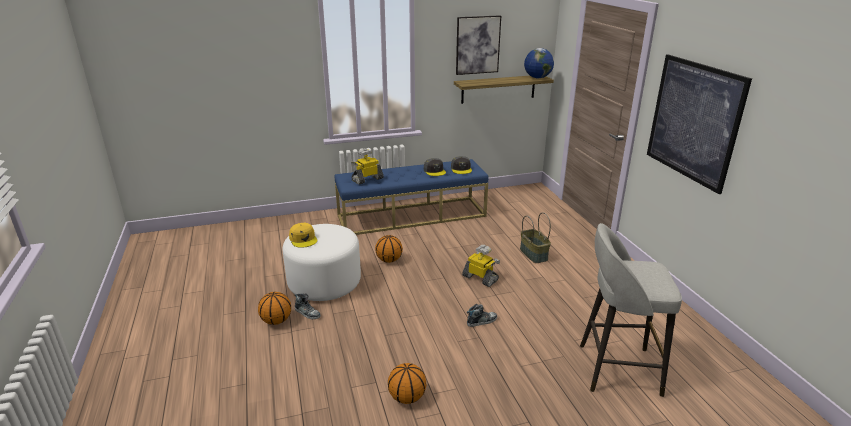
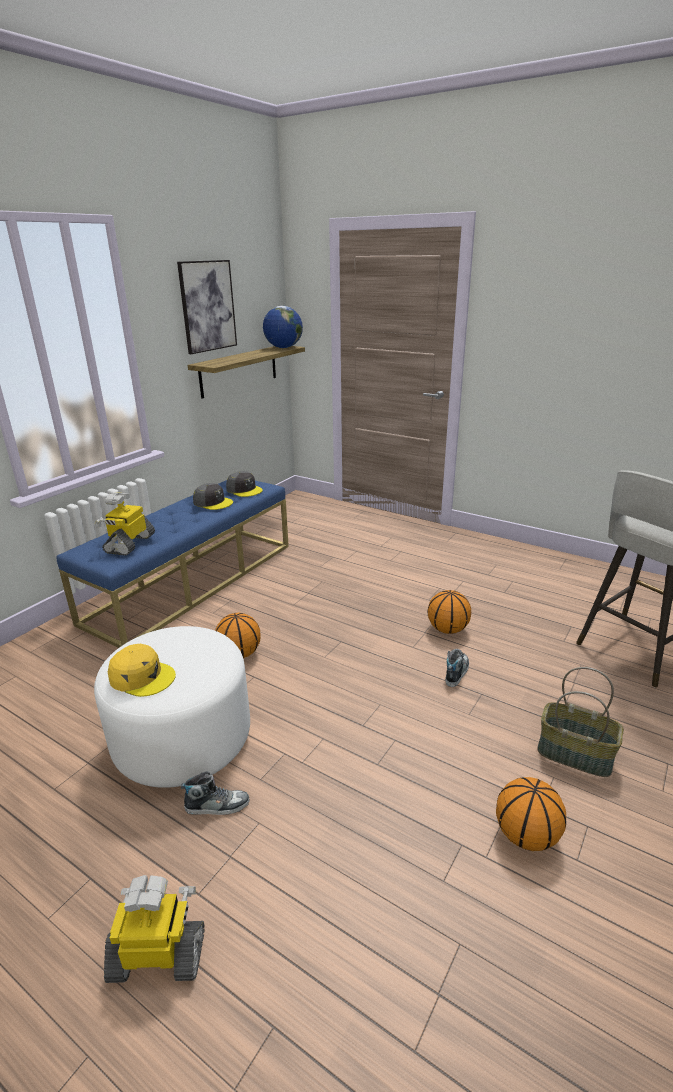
camera: 40 degrees left, 0 degrees up
basketball [258,292,291,325] -> basketball moved to [428,590,471,634]
toy robot [462,245,500,287] -> toy robot moved to [104,875,205,983]
basket [520,212,551,263] -> basket moved to [537,667,624,777]
picture [647,54,752,194] -> none

